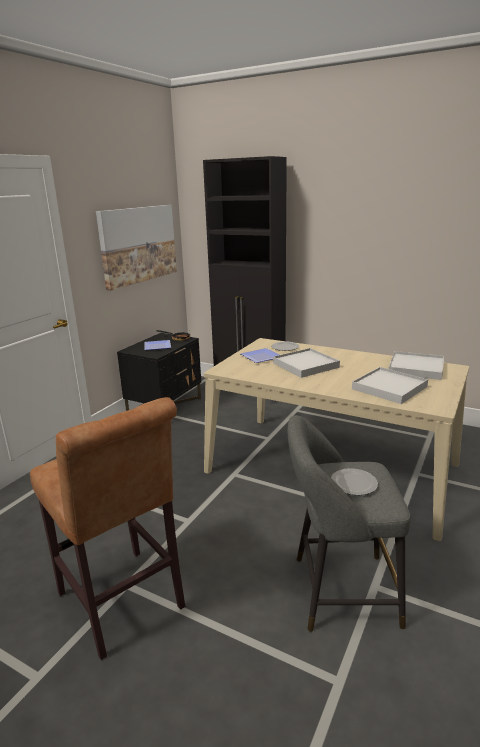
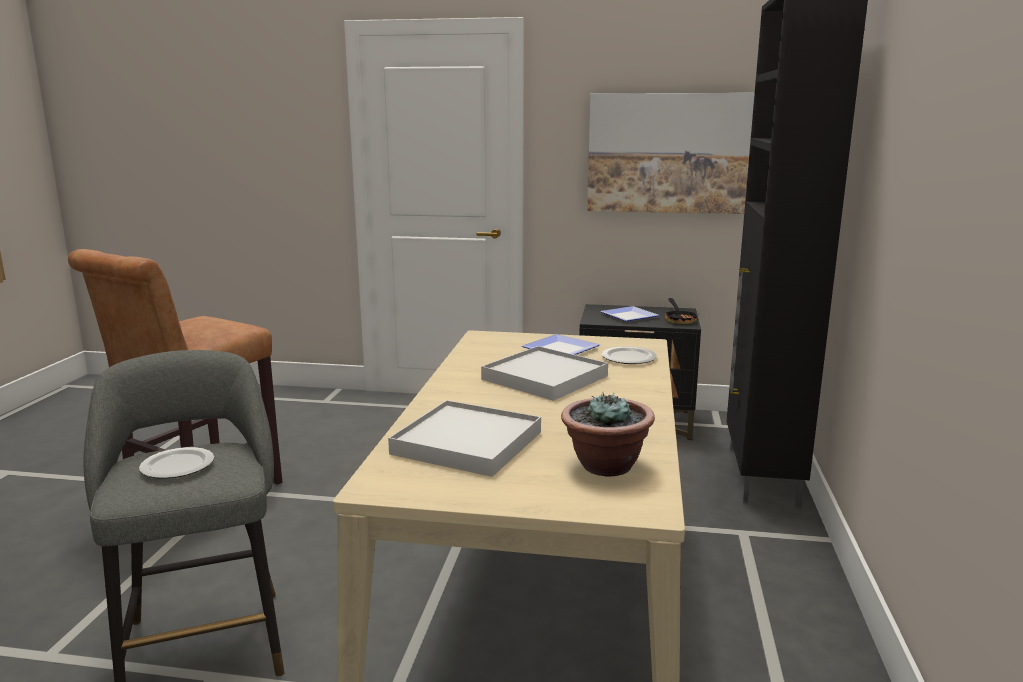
camera: 70 degrees right, 5 degrees down
white tray [389,351,444,380] -> potted plant [561,392,655,476]

